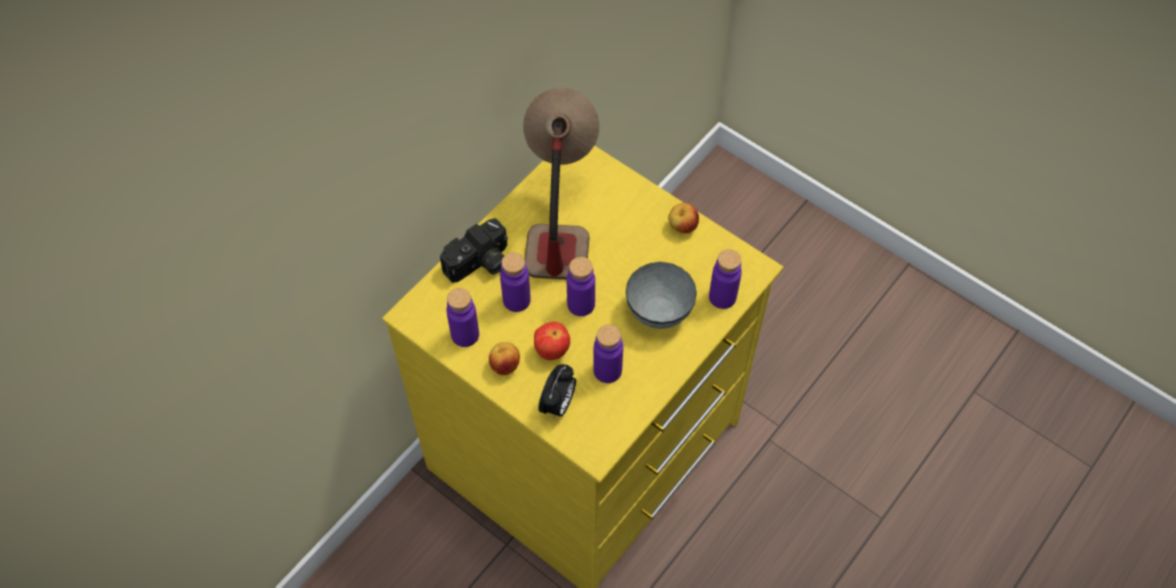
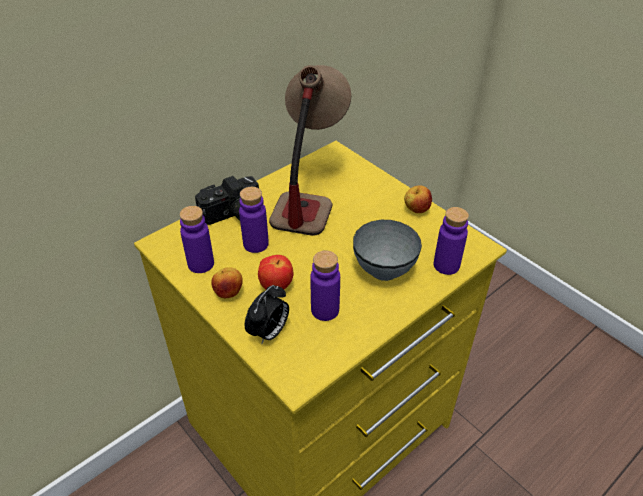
camera: 10 degrees right, 15 degrees down
purple bottle [567,257,595,316] -> none

